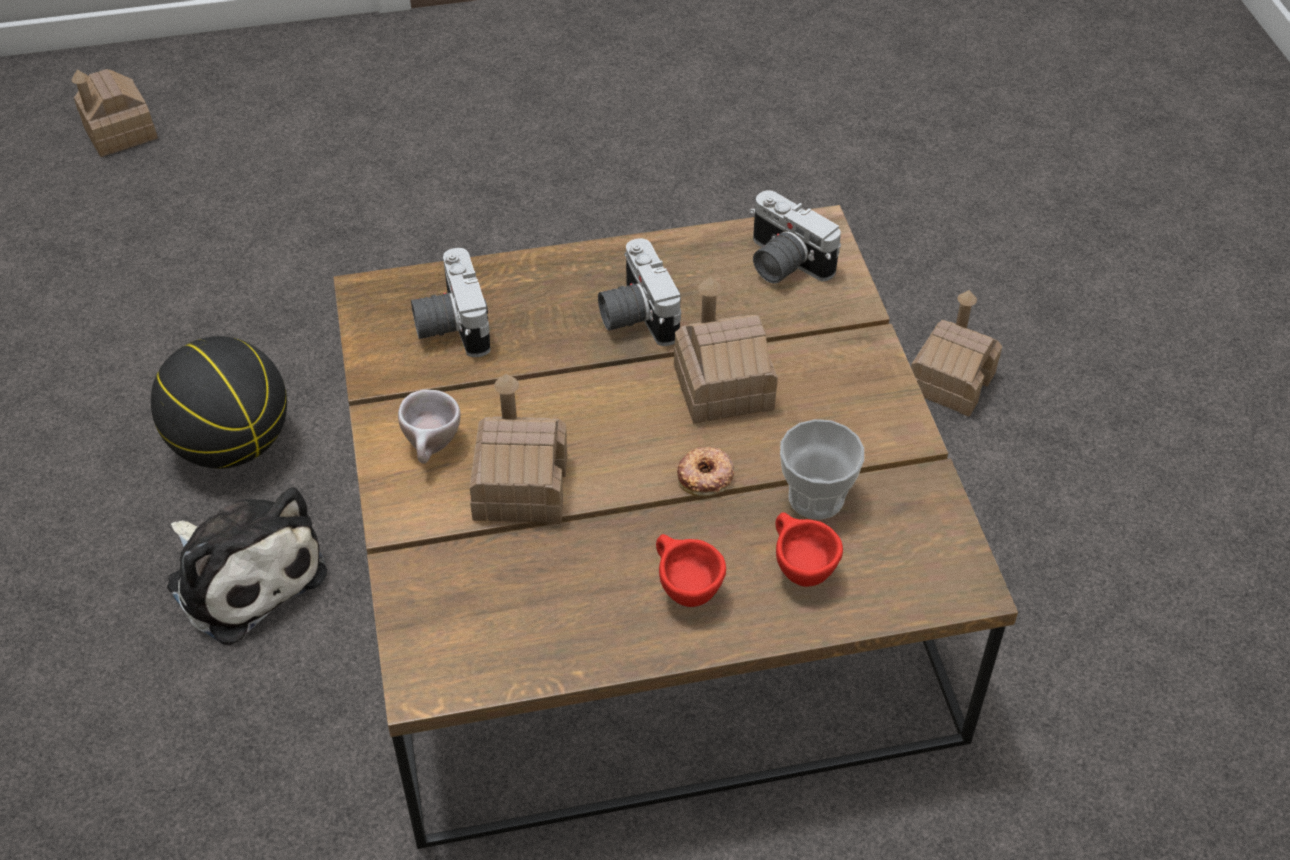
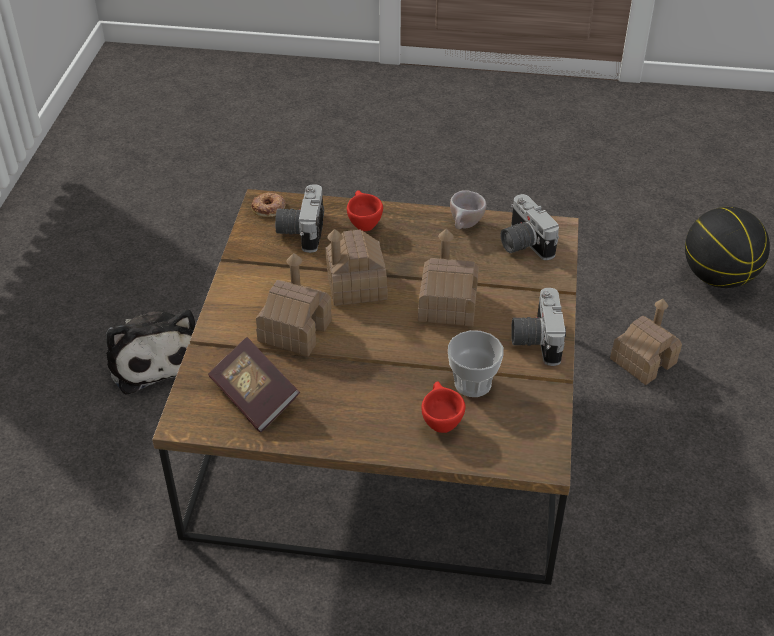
camera: 20 degrees right, 5 degrees down
toy house [72,69,158,157] -> toy house moved to [325,229,387,306]
basketball [151,336,287,469] -> basketball moved to [685,207,770,288]
beige cup [398,390,460,464] -> beige cup moved to [450,191,487,229]
camera [598,238,681,346] -> camera moved to [511,288,566,366]
red cup [656,534,726,607] -> red cup moved to [347,190,383,231]
donut [677,447,734,496] -> donut moved to [251,192,286,217]
none -> book [208,337,300,432]

